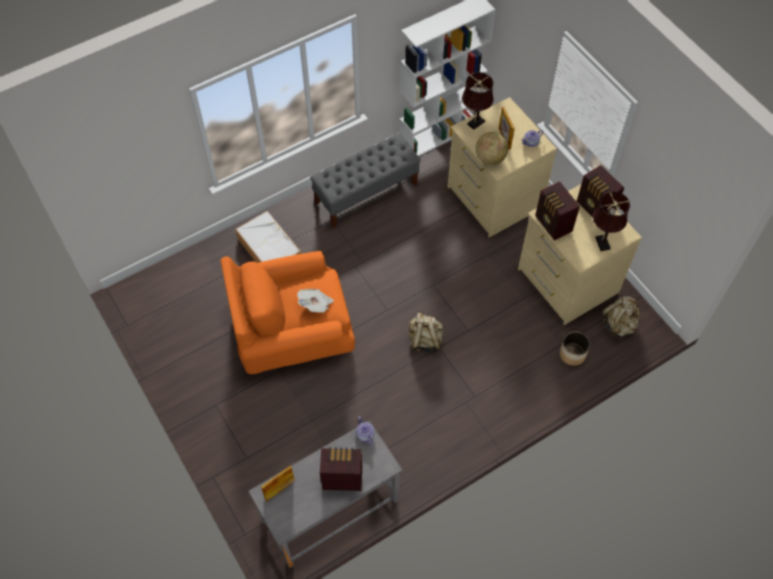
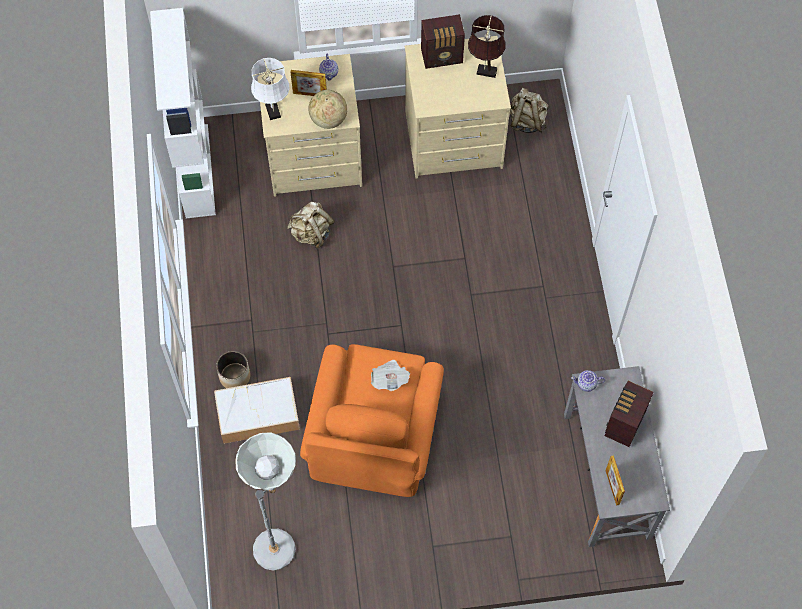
camera: 65 degrees left, 5 degrees up
grey bench [310,133,421,228] -> none
beige backpack [408,312,444,352] -> beige backpack moved to [287,202,335,249]
brown table lamp [462,72,494,130] -> white table lamp [251,58,290,120]
radio [535,181,580,240] -> none
planter [560,332,590,366] -> planter moved to [216,351,250,388]
none -> grey floor lamp [235,432,296,571]

